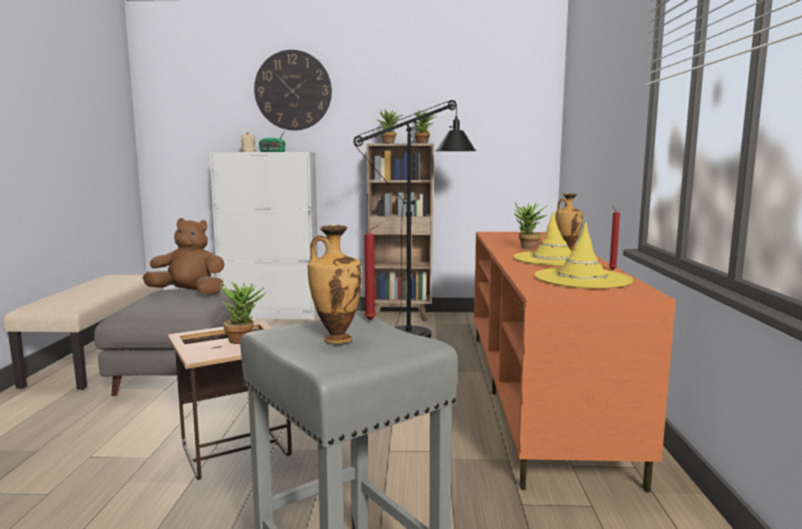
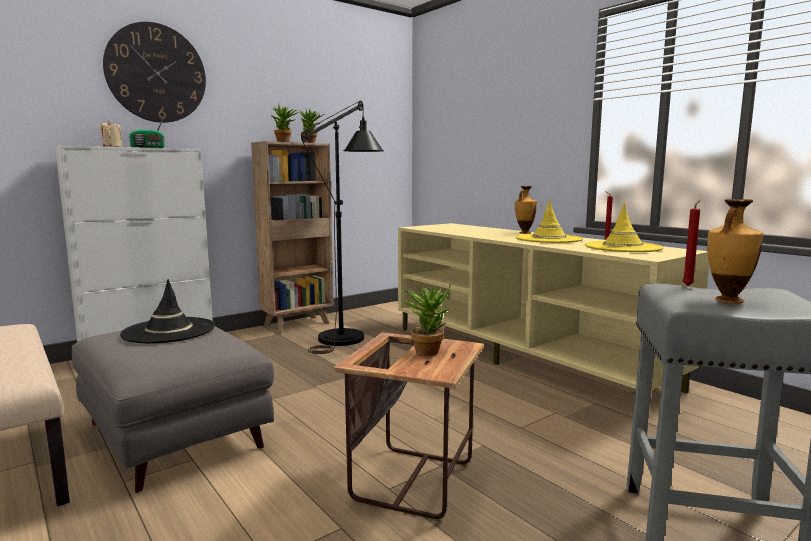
camera: 40 degrees left, 0 degrees up
brown plush toy [143,218,225,295] -> black hat [120,279,215,343]
orange tv stand [474,232,676,492] -> beige tv stand [398,223,709,393]
potted plant [514,202,546,249] -> none

